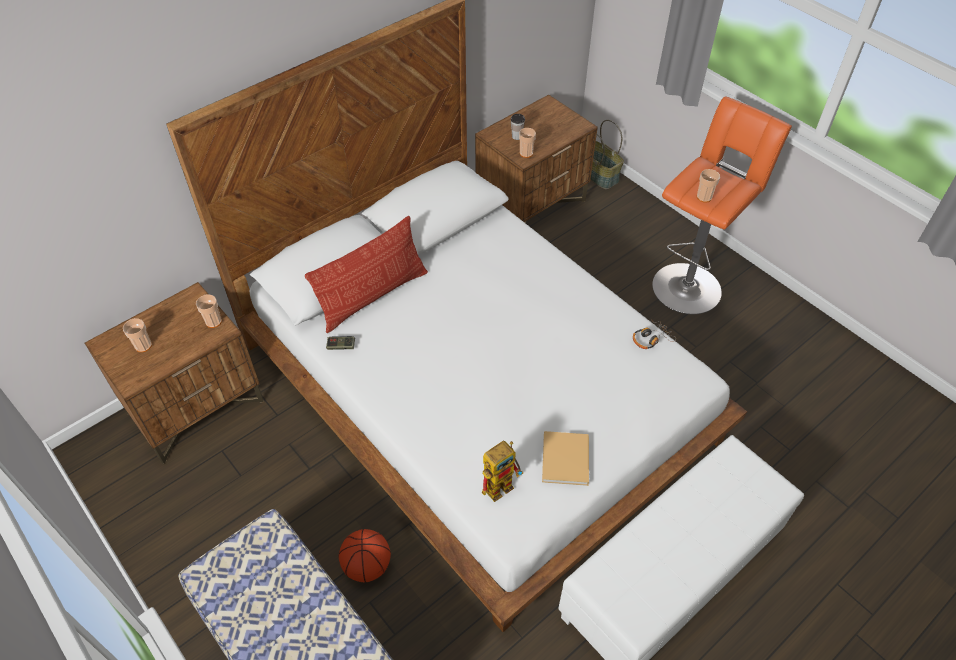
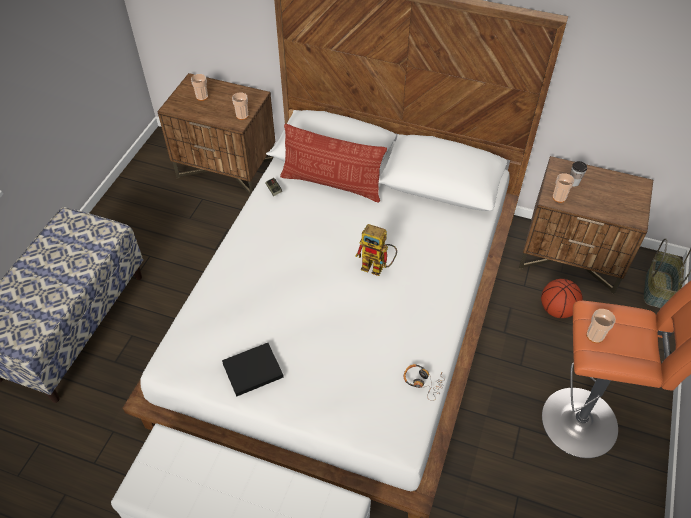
camera: 60 degrees right, 0 degrees up
basketball [338,529,391,582] -> basketball moved to [541,279,583,318]
toy robot [482,441,523,502] -> toy robot moved to [355,224,397,276]
beige book [542,431,589,486] -> black book [222,343,284,397]

